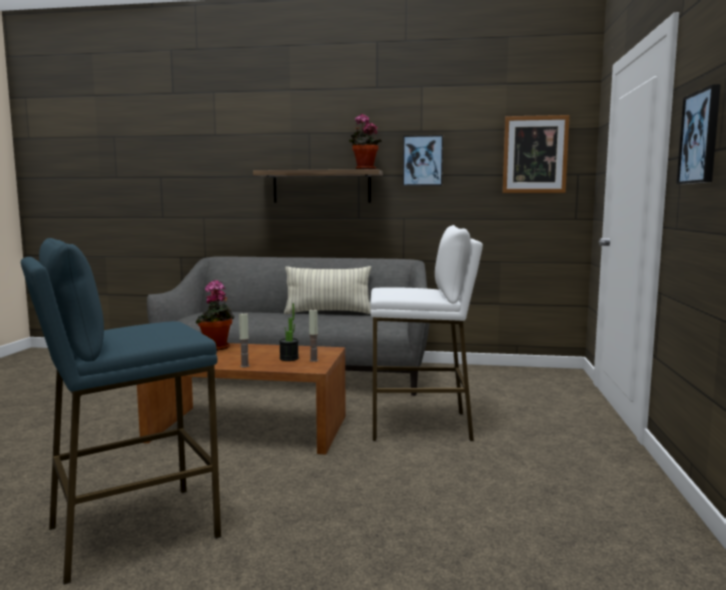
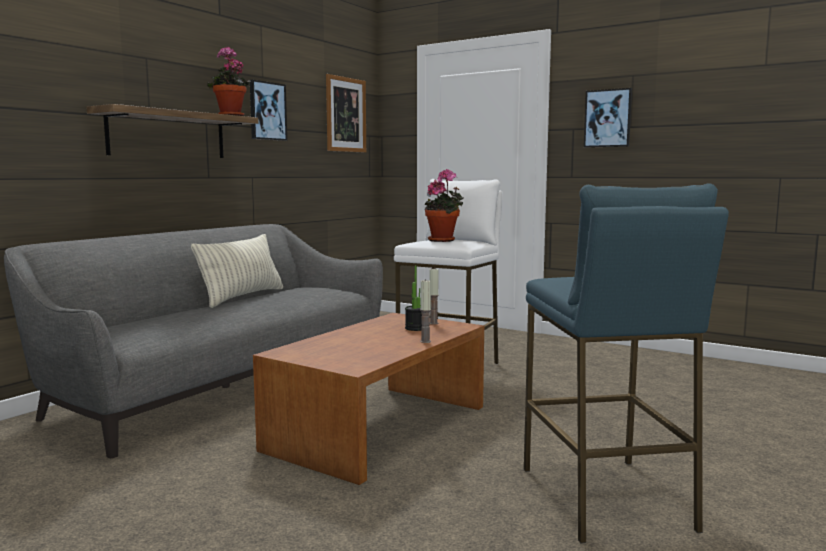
camera: 65 degrees left, 0 degrees up
potted plant [195,280,235,351] -> potted plant moved to [425,169,463,242]

